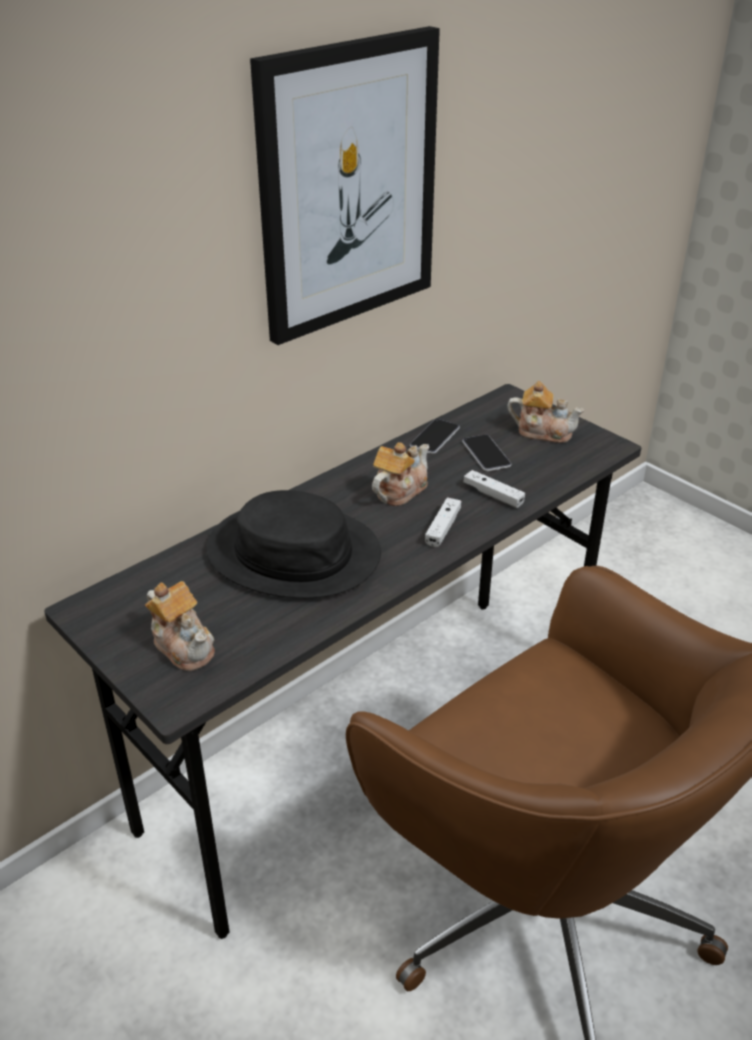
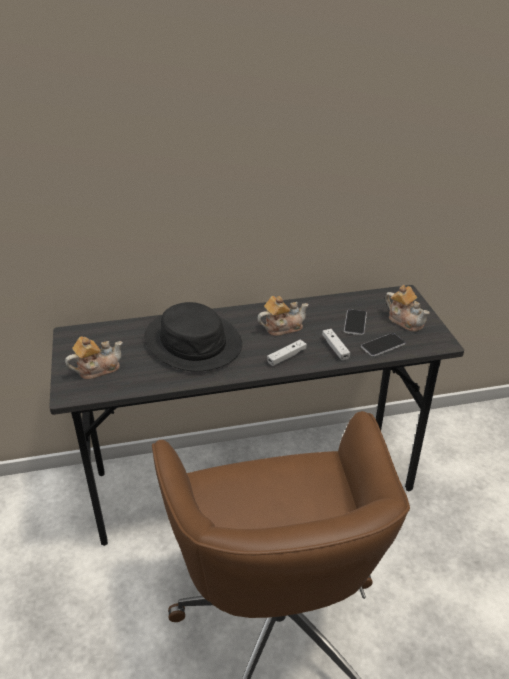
camera: 30 degrees right, 0 degrees up
teapot [145,581,215,671] -> teapot turned 105 degrees counterclockwise [65,336,123,380]
picture [250,26,440,345] -> none
phone [410,419,460,454] -> phone moved to [361,333,405,357]

